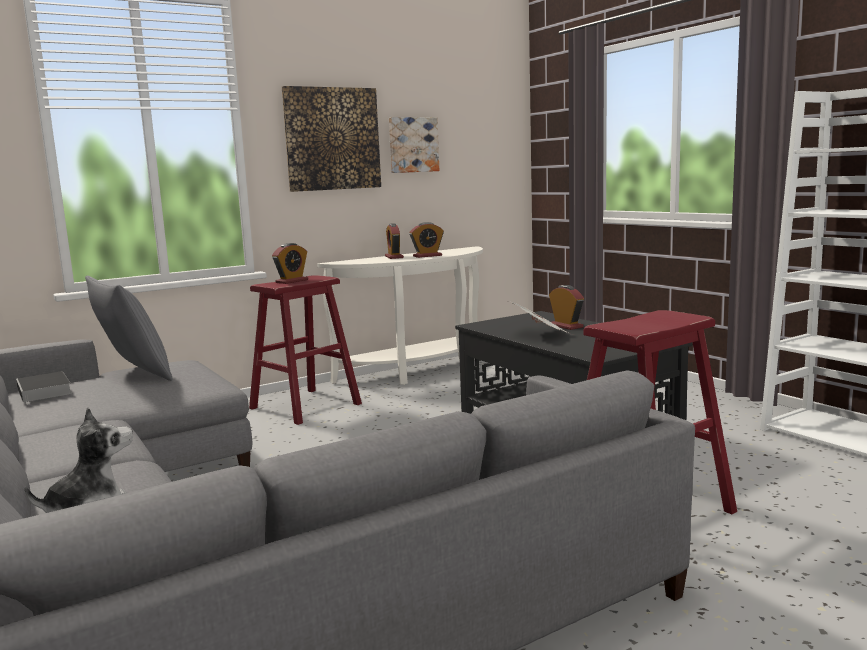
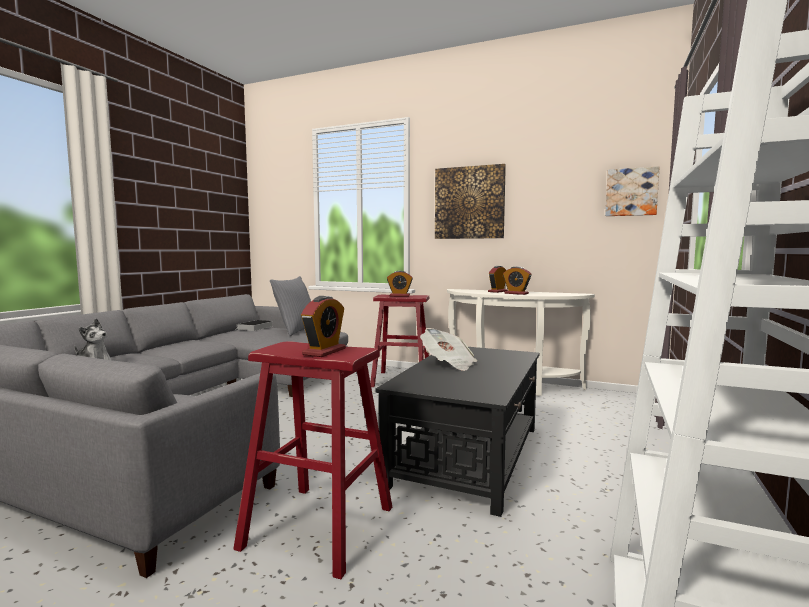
camera: 55 degrees right, 5 degrees down
picture [389,117,439,173] -> picture moved to [605,166,660,216]
alarm clock [549,285,584,330] -> alarm clock moved to [301,296,346,357]

